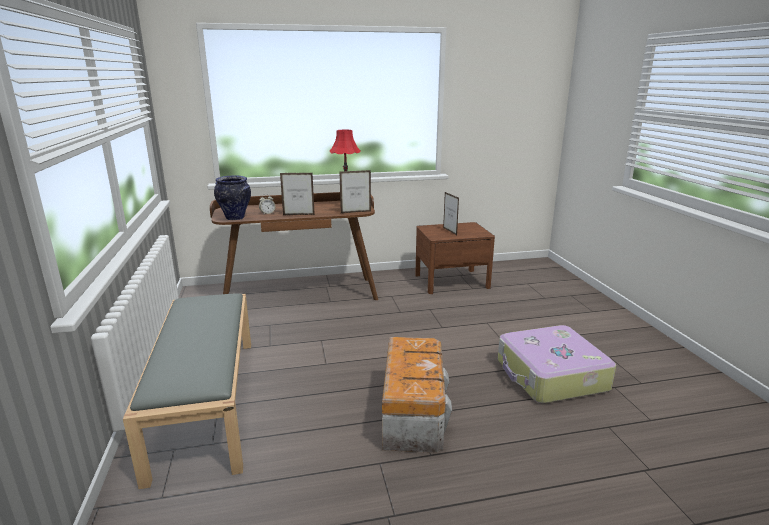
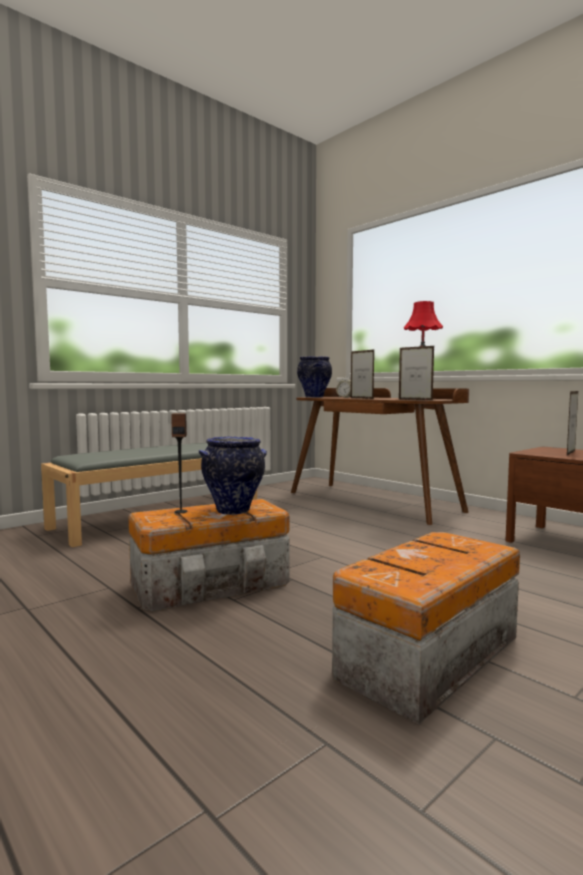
camera: 60 degrees right, 15 degrees down
suitcase [498,325,616,403] -> storage box [332,532,520,725]
none -> speaker [171,413,188,513]
none -> vase [199,437,267,515]

